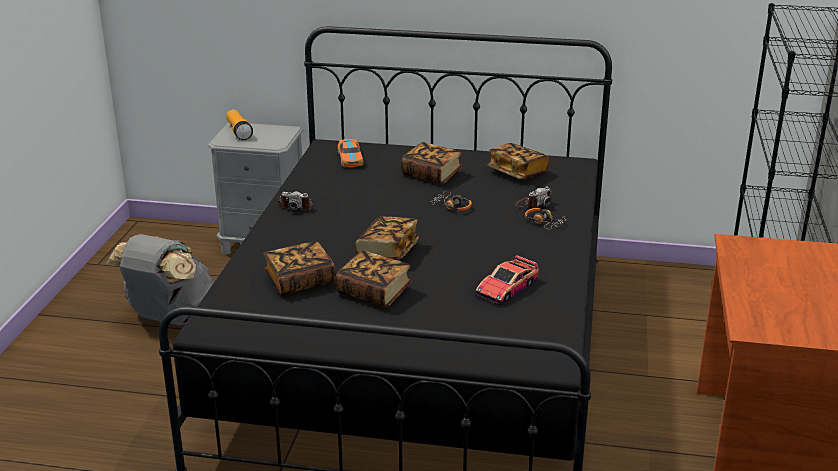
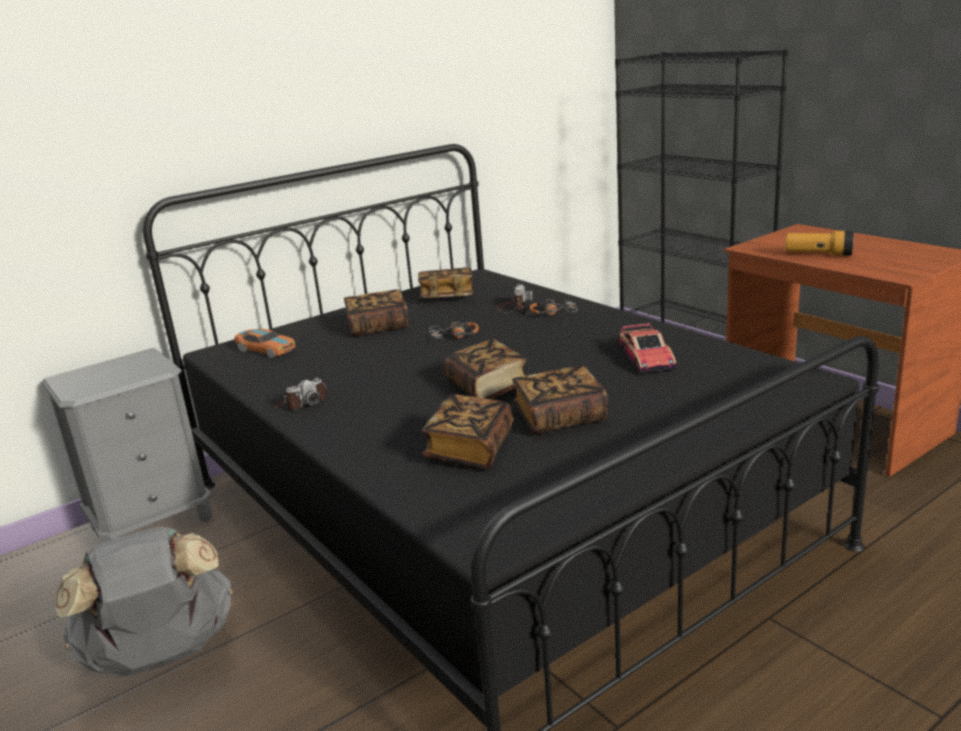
camera: 45 degrees left, 5 degrees down
flashlight [226,110,253,140] -> flashlight moved to [785,231,854,256]

